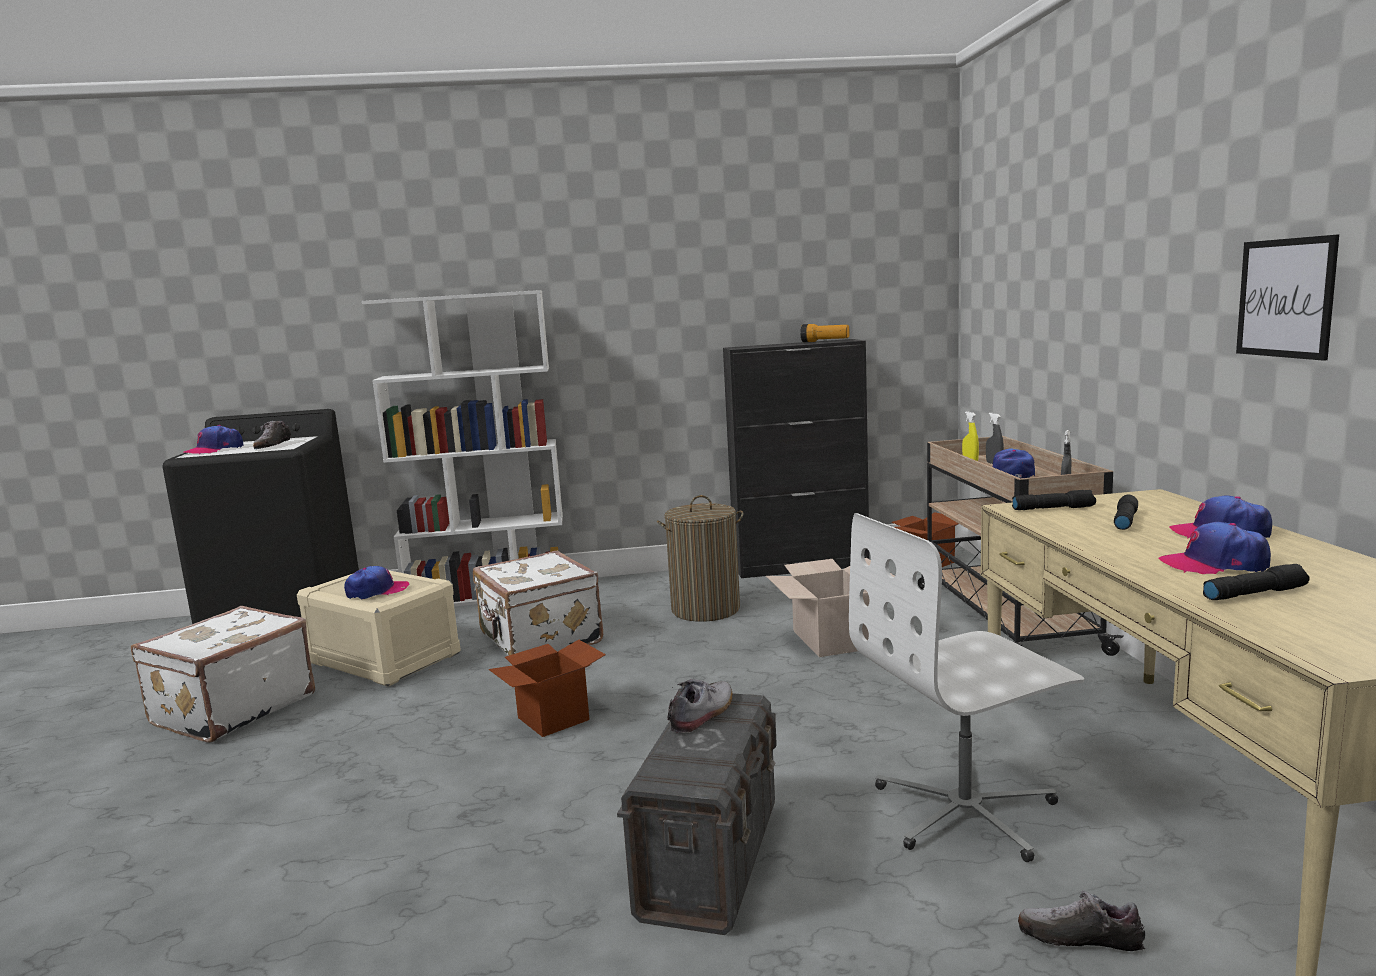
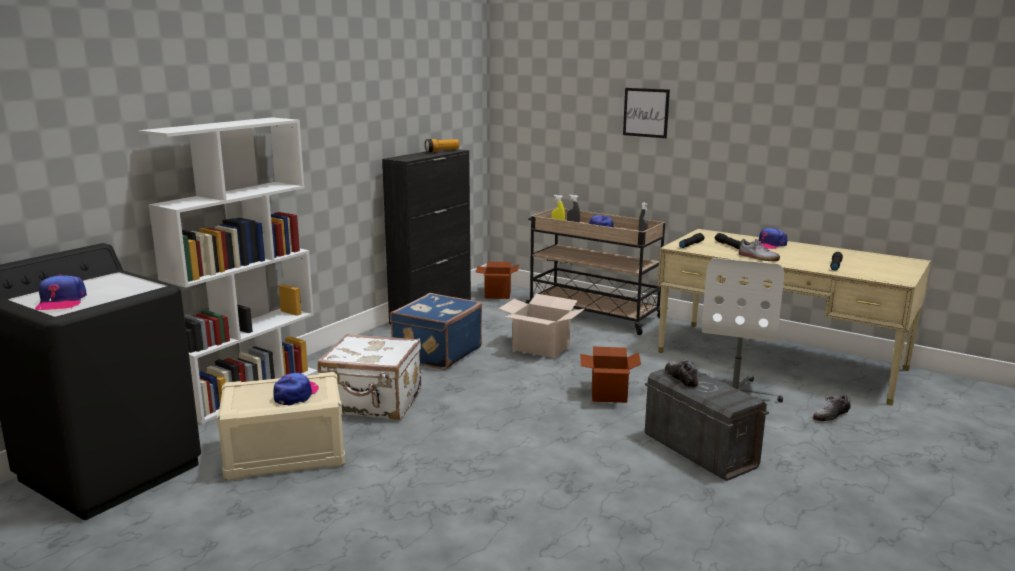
camera: 50 degrees left, 5 degrees up
white suitcase [131,606,315,743] -> none
shoe [253,421,291,449] -> shoe moved to [739,239,780,261]
cardboard box [488,640,606,737] -> cardboard box moved to [581,347,641,403]
laundry basket [657,495,743,622] -> blue suitcase [390,293,482,370]
cap [1158,522,1271,574] -> none
picture [1236,234,1339,361] -> picture moved to [623,88,670,138]

